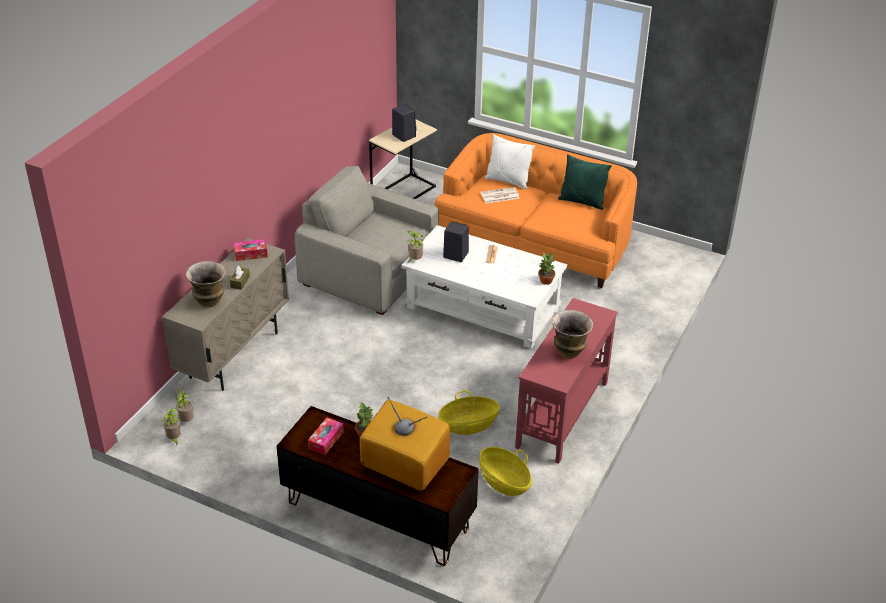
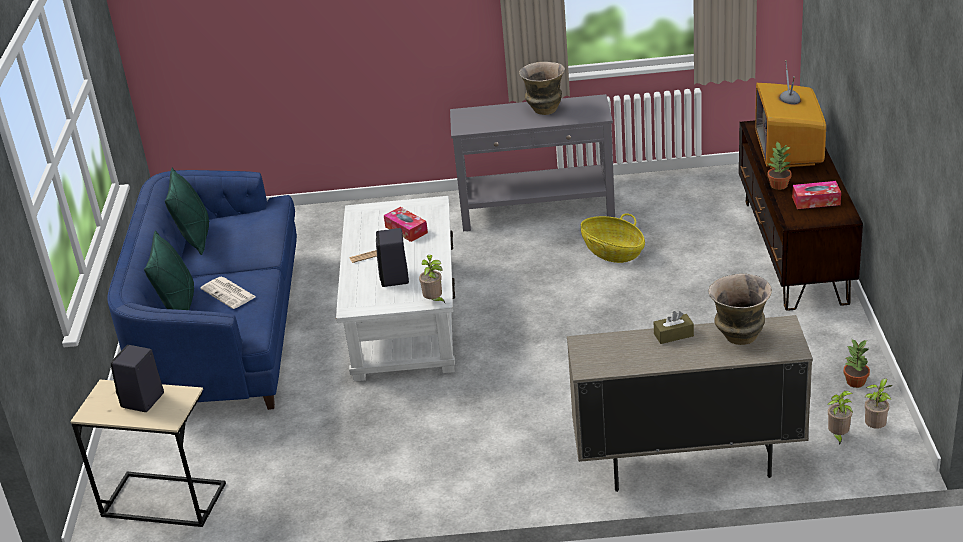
camera: 115 degrees left, 5 degrees down
tissue box [234,239,268,261] -> tissue box moved to [384,207,428,242]
grey armchair [295,166,439,315] -> none
orange sofa [435,133,637,288] -> blue sofa [107,170,297,410]
basket [479,447,532,496] -> none
white pillow [484,134,535,189] -> green pillow [144,230,194,310]
red console table [515,298,618,464] -> grey console table [450,94,615,231]
potted plant [538,252,555,285] -> potted plant moved to [843,340,870,388]

